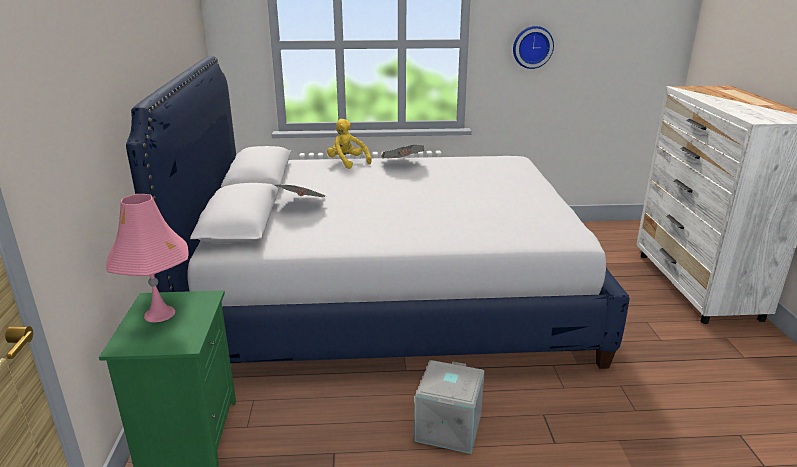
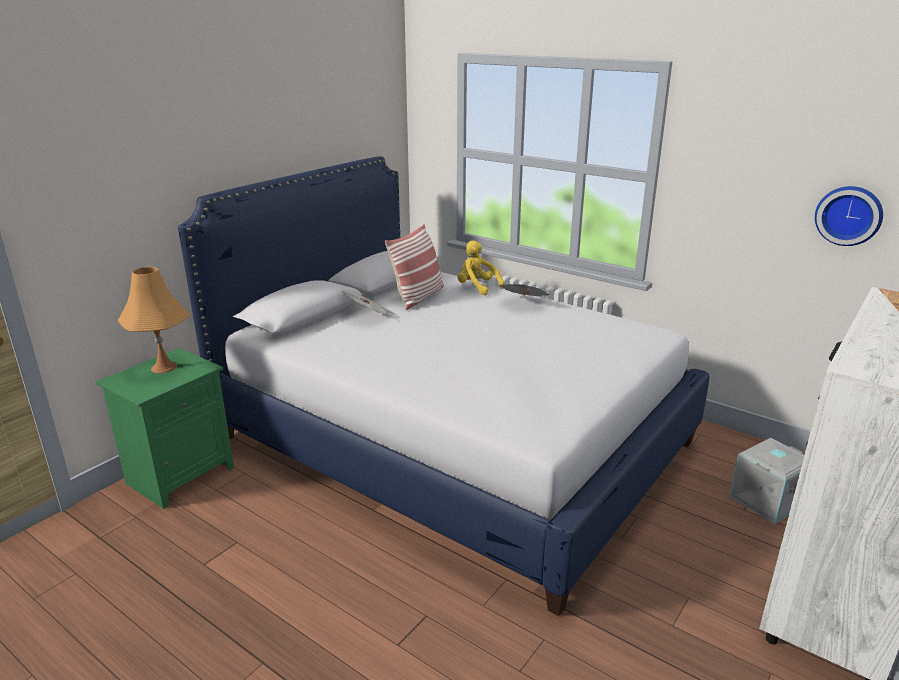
camera: 40 degrees right, 0 degrees up
pink table lamp [106,194,189,322] -> orange table lamp [118,267,190,373]
yellow plush toy [327,119,372,169] -> yellow plush toy turned 45 degrees counterclockwise [457,240,505,295]
grey storage box [414,360,485,454] -> grey storage box moved to [729,438,804,524]
wall clock [513,26,554,69] -> wall clock moved to [815,186,883,246]
none -> pillow [385,224,444,310]

